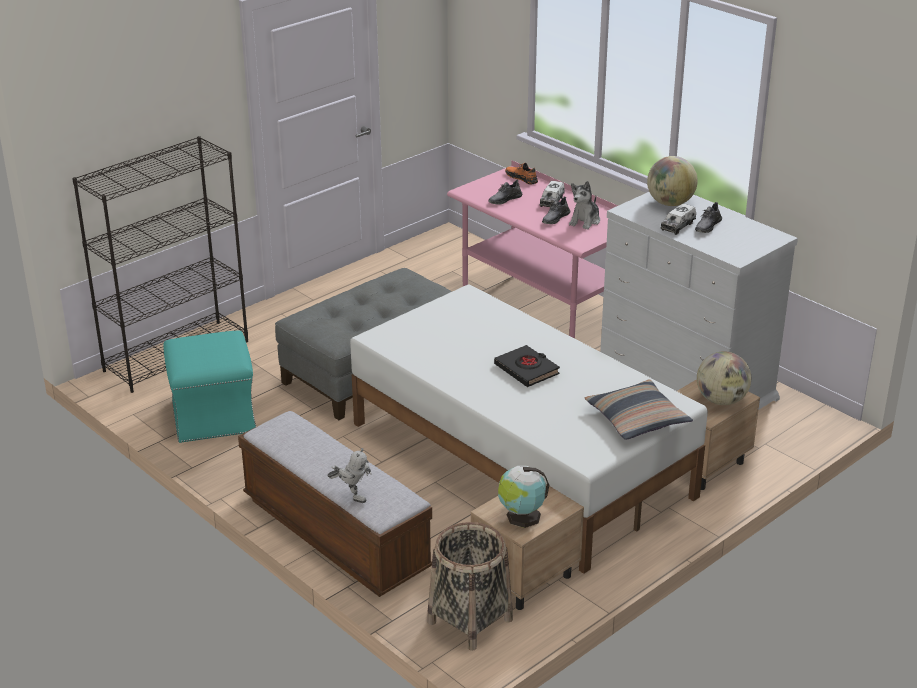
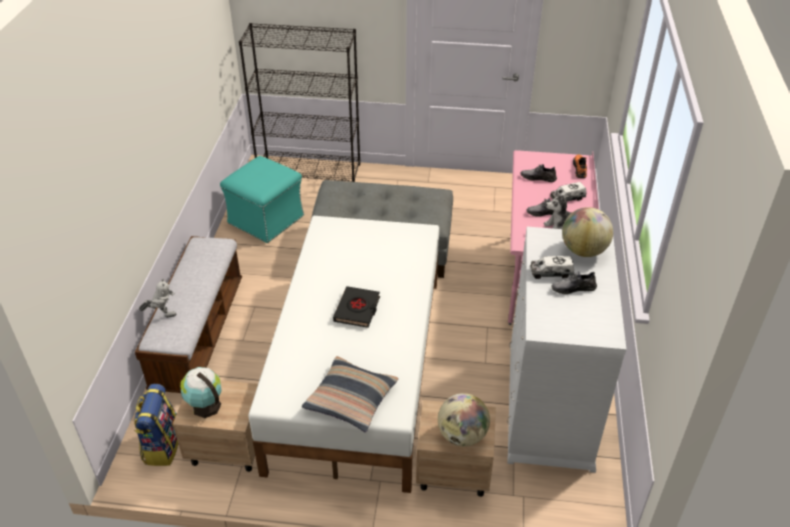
camera: 50 degrees right, 10 degrees up
toy robot [327,448,372,503] -> toy robot turned 90 degrees counterclockwise [139,279,176,318]
basket [427,522,513,651] -> backpack [134,384,178,466]

